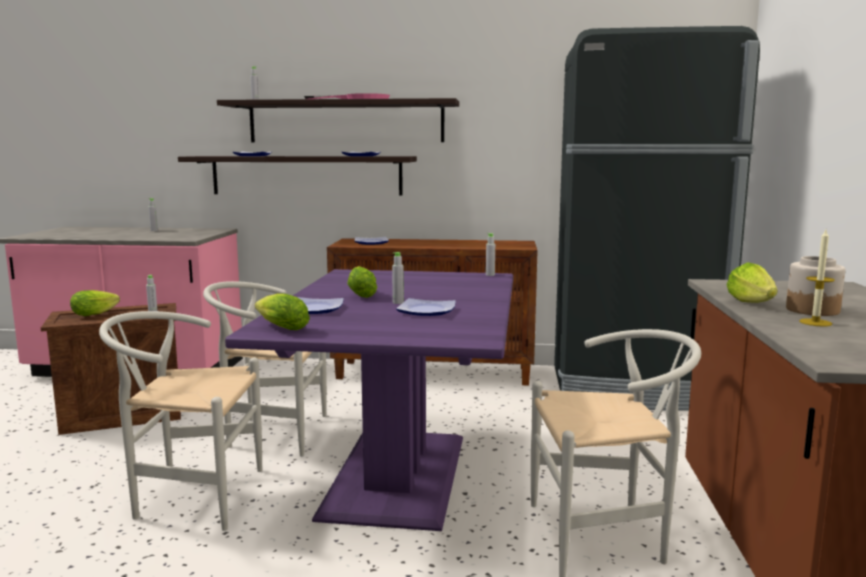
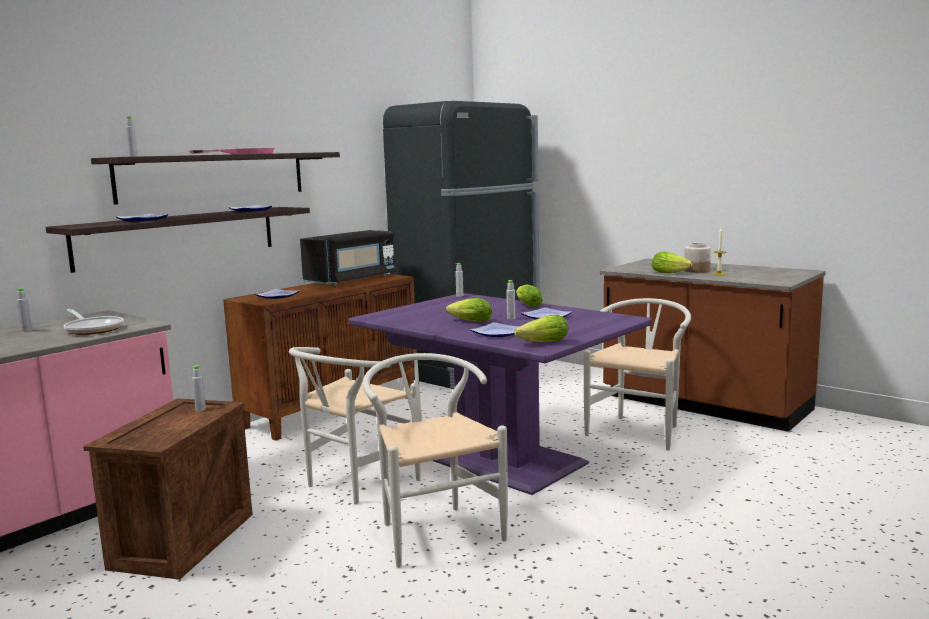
camera: 55 degrees left, 0 degrees up
lettuce [70,290,120,316] -> lettuce moved to [516,284,543,307]
white chair [99,311,262,531] -> white chair turned 120 degrees clockwise [362,353,508,568]
none -> frying pan [63,309,124,335]
none -> black microwave [300,230,396,286]

